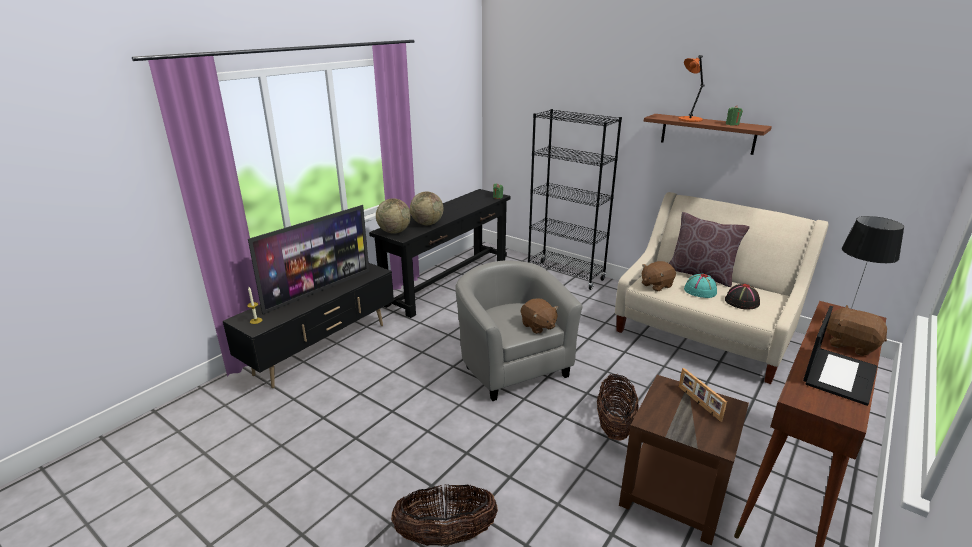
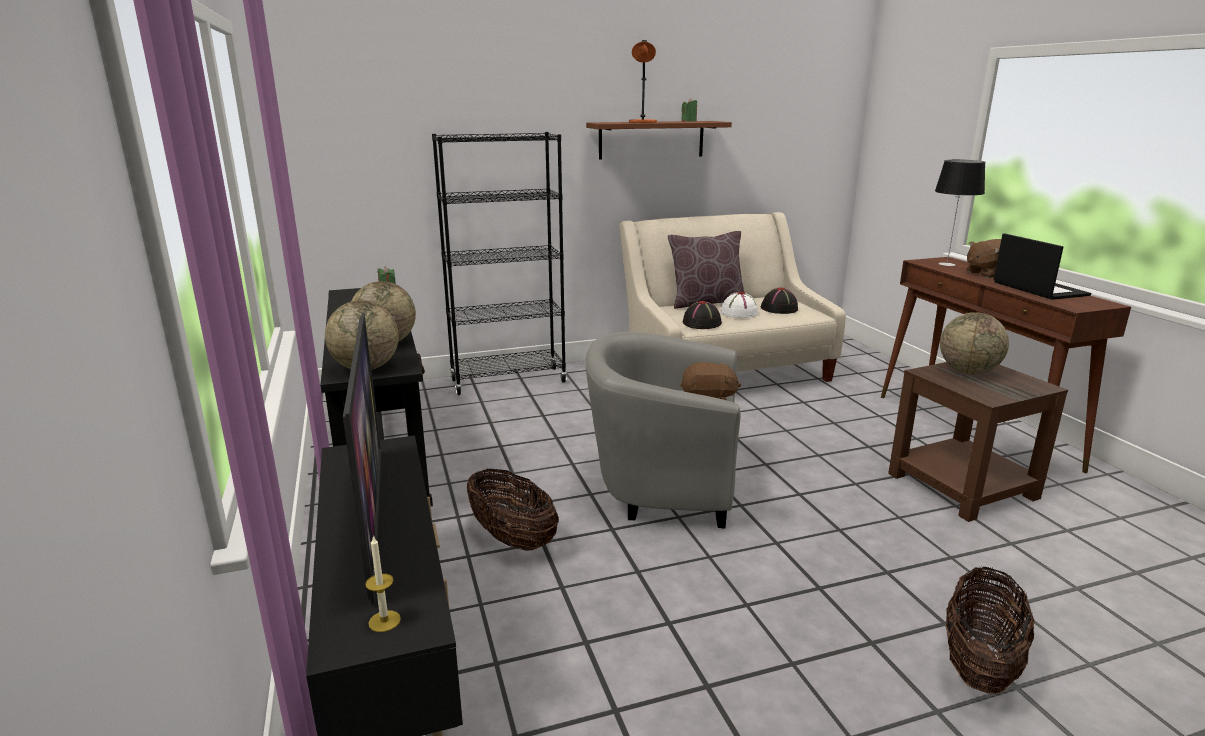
camera: 55 degrees left, 5 degrees down
basket [597,374,639,441] -> basket moved to [467,469,559,551]
brown plush toy [642,261,676,292] -> black hat [683,301,722,329]
picture frame [679,368,727,422] -> globe [940,312,1009,374]
turquoise hat [684,273,717,298] -> white hat [720,292,758,318]

